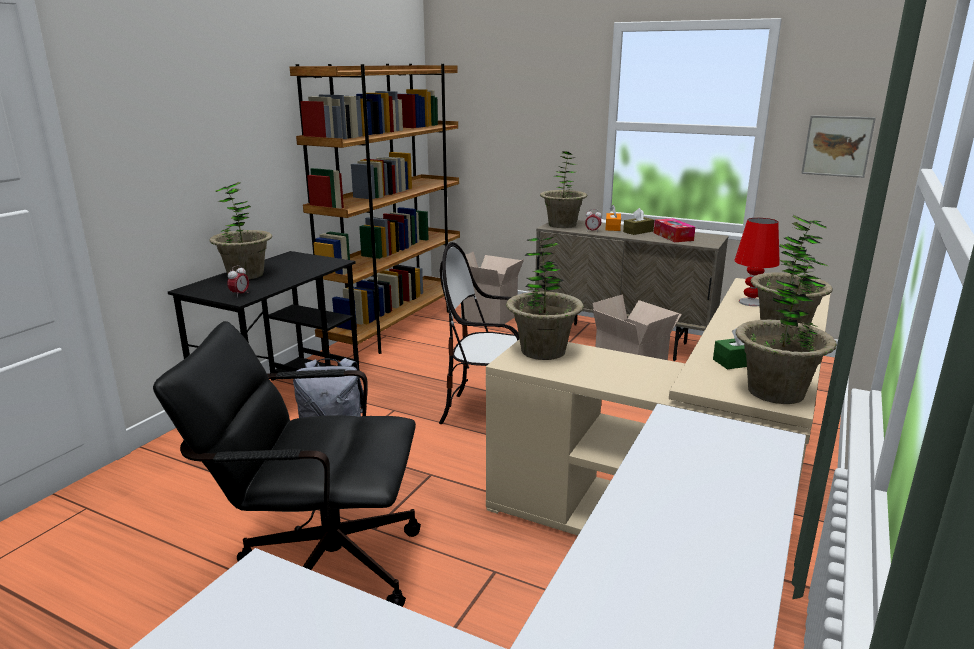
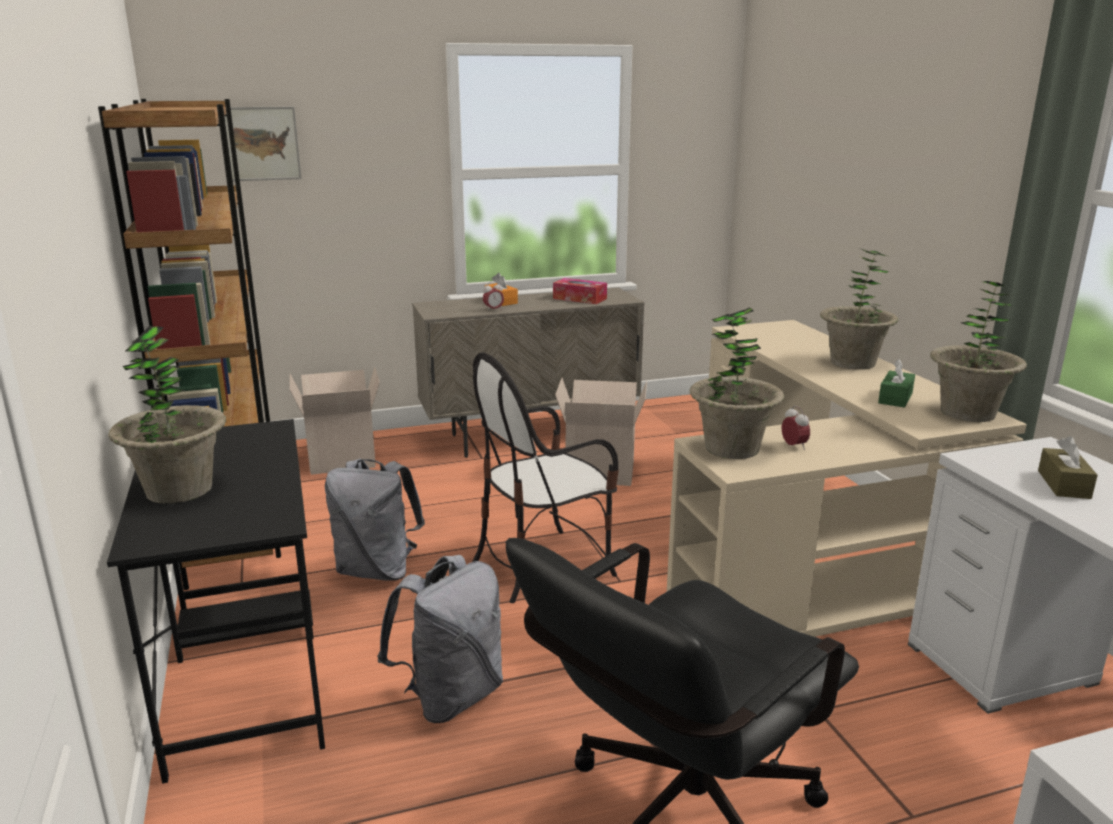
camera: 45 degrees left, 0 degrees up
alarm clock [227,265,249,298] -> alarm clock moved to [782,406,810,450]
potted plant [540,151,587,228] -> none
brown tissue box [623,208,654,235] -> brown tissue box moved to [1038,436,1098,499]
red table lamp [734,218,780,307] -> none
picture [801,115,876,178] -> picture moved to [225,107,302,181]
none -> grey backpack [325,459,425,581]

